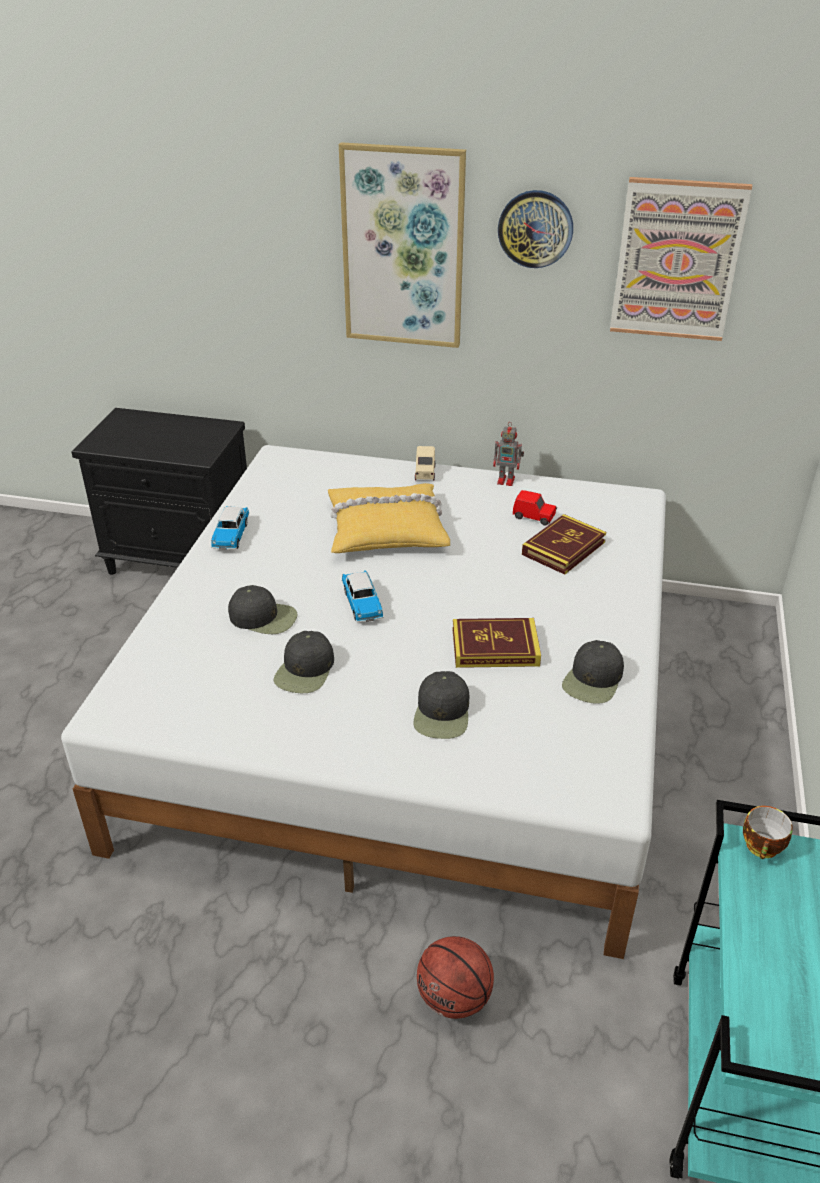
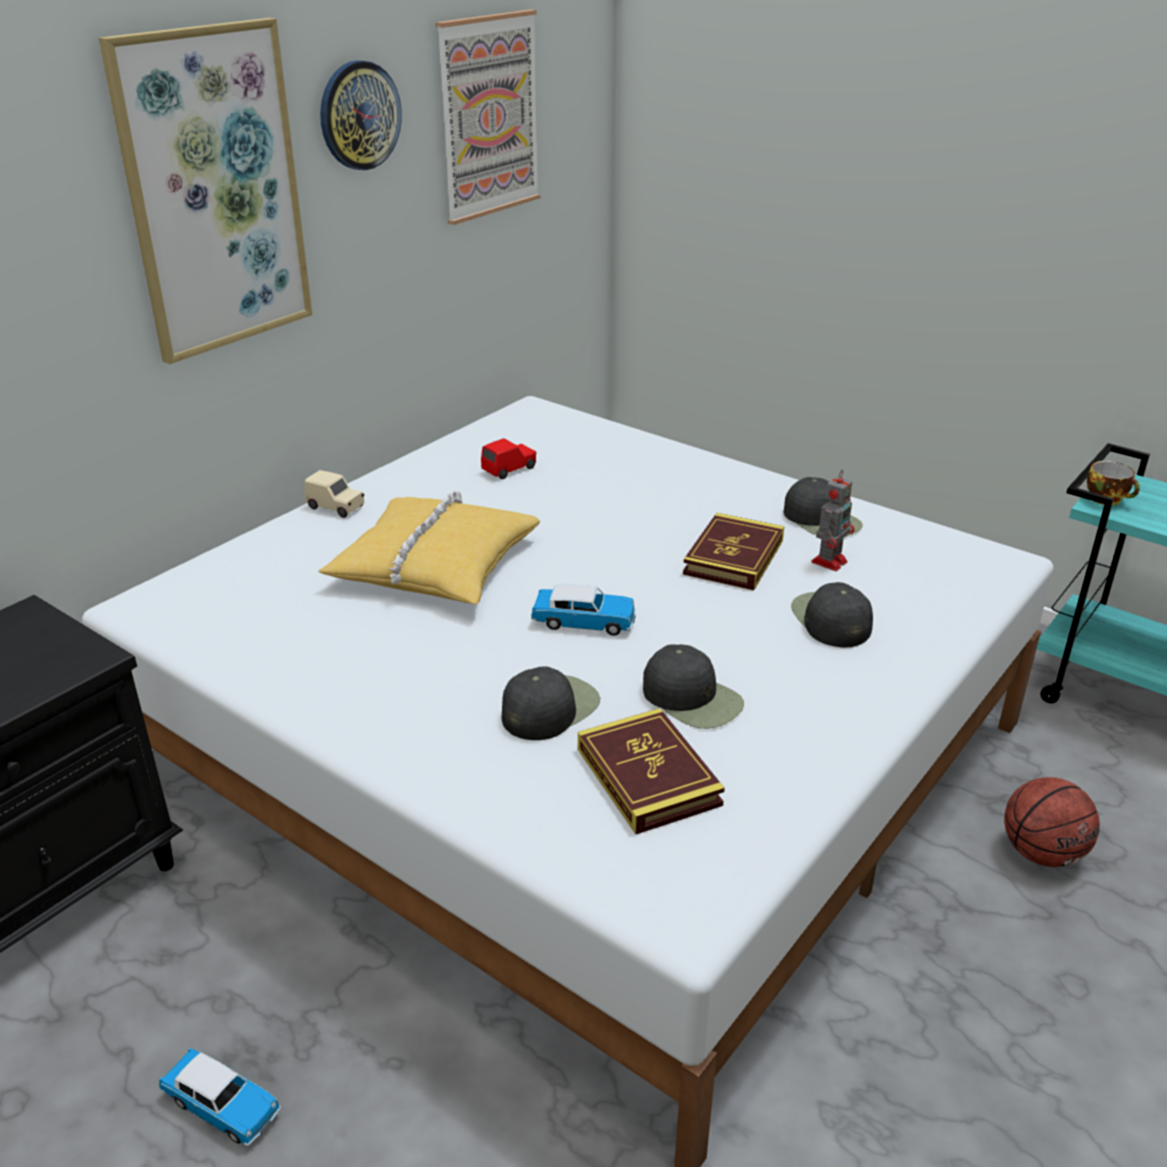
camera: 65 degrees left, 5 degrees down
toy car [211,506,249,550] -> toy car moved to [159,1048,281,1146]
black cap [414,671,469,739] -> black cap turned 135 degrees counterclockwise [791,582,873,647]
toy robot [493,422,524,486] -> toy robot moved to [812,470,855,571]
book [522,514,606,575] -> book moved to [578,708,725,834]

